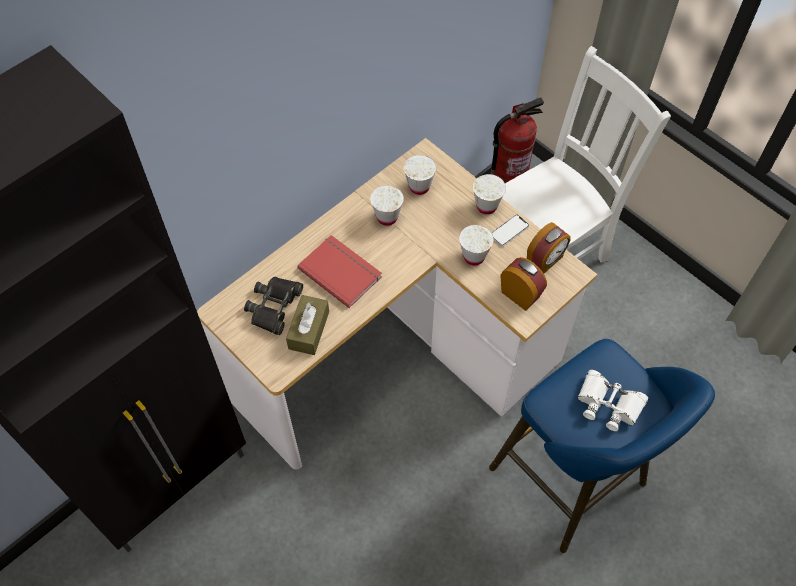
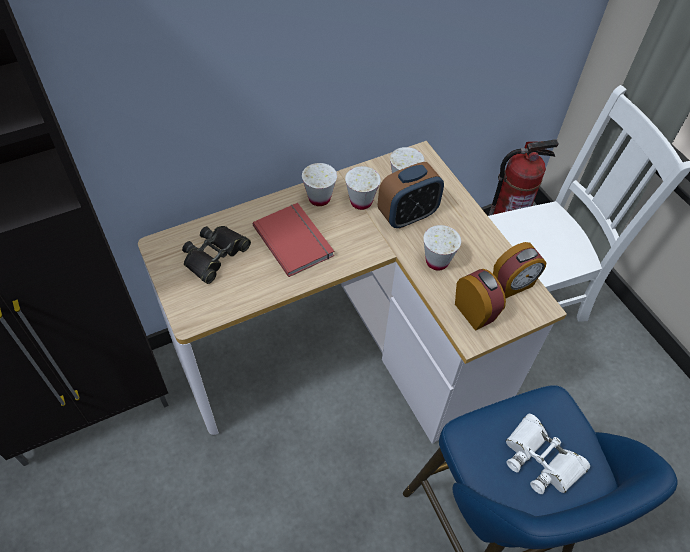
camera: 15 degrees right, 5 degrees down
brown tissue box [286,295,329,355] -> none
white cup [473,174,506,214] -> white cup moved to [302,163,337,206]
phone [491,214,529,246] -> none
none -> alarm clock [378,162,444,229]

